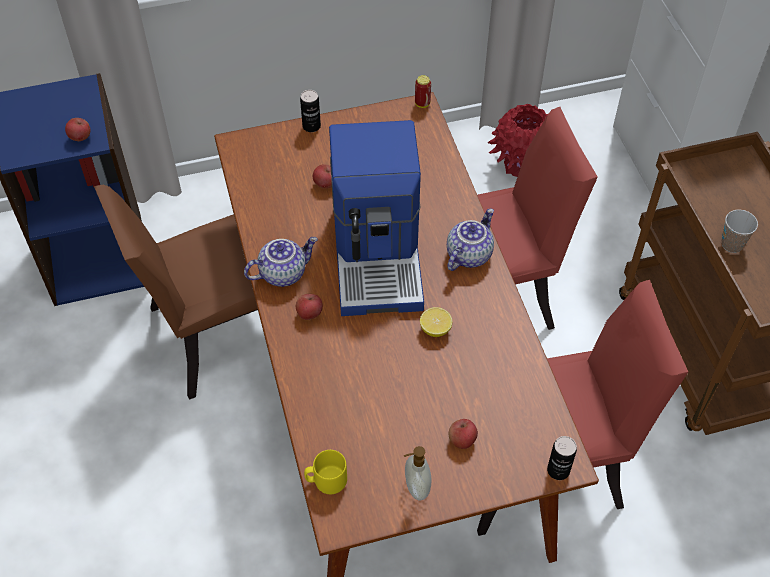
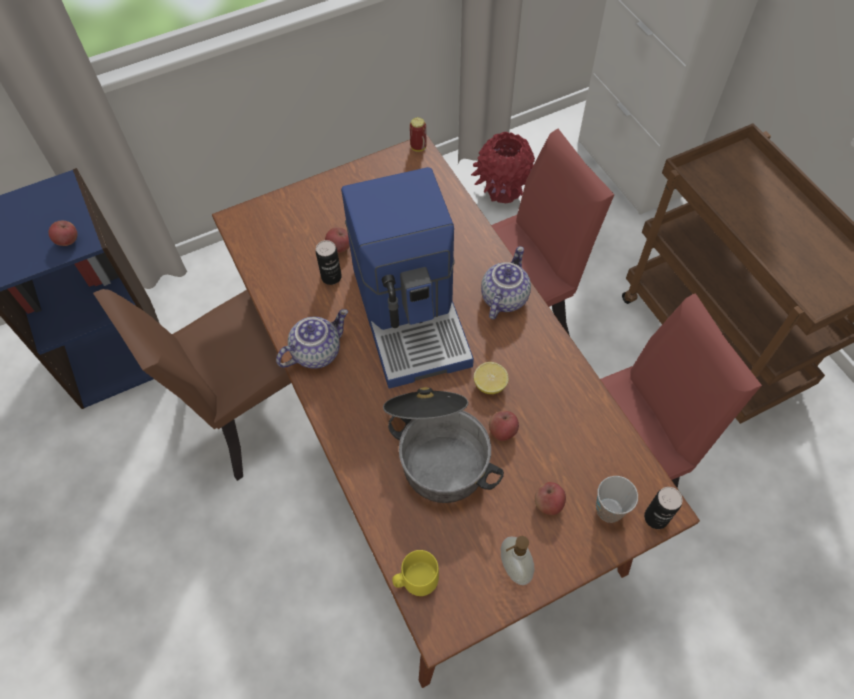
camera: 10 degrees left, 5 degrees up
apple [296,294,323,320] -> apple moved to [489,411,519,441]
can [300,90,321,132] -> can moved to [316,240,342,285]
cup [722,210,758,253] -> cup moved to [596,476,638,523]
none -> cooking pot [383,387,504,503]

